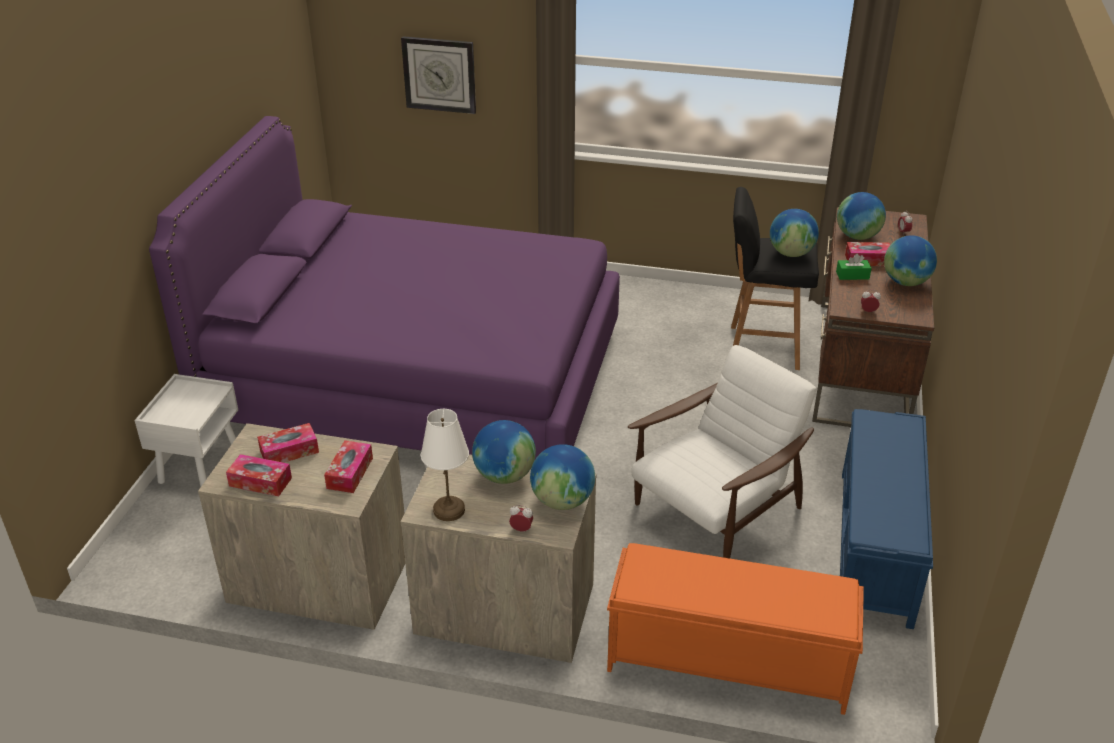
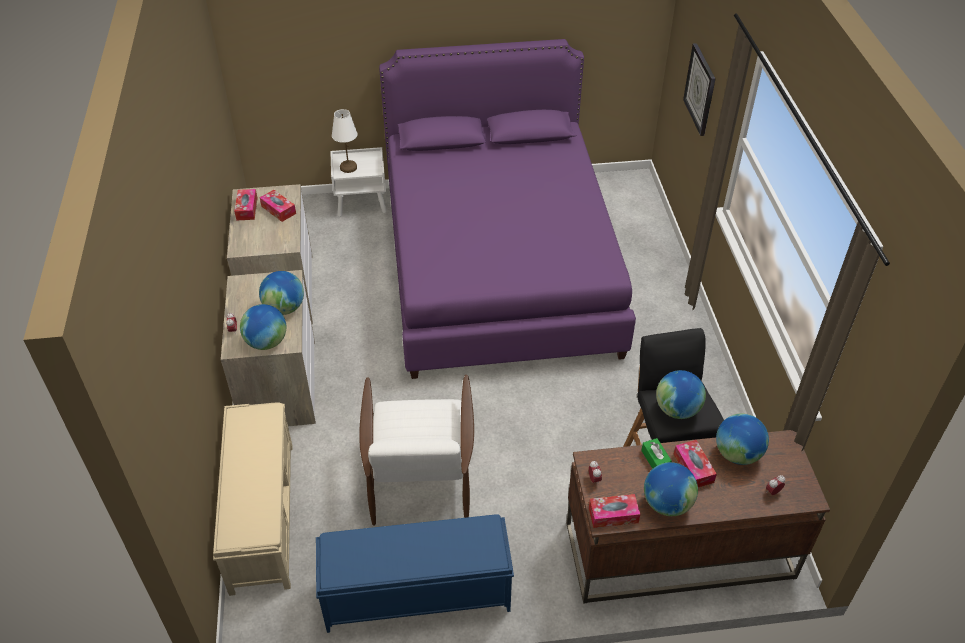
camera: 70 degrees right, 10 degrees up
tissue box [324,440,373,493] -> tissue box moved to [589,494,640,528]
white table lamp [421,409,469,521] -> white table lamp moved to [332,109,358,173]
orange bench [607,543,864,715] -> beige bench [213,402,293,596]
white armchair [628,345,817,558] -> white armchair turned 60 degrees clockwise [359,375,474,526]

